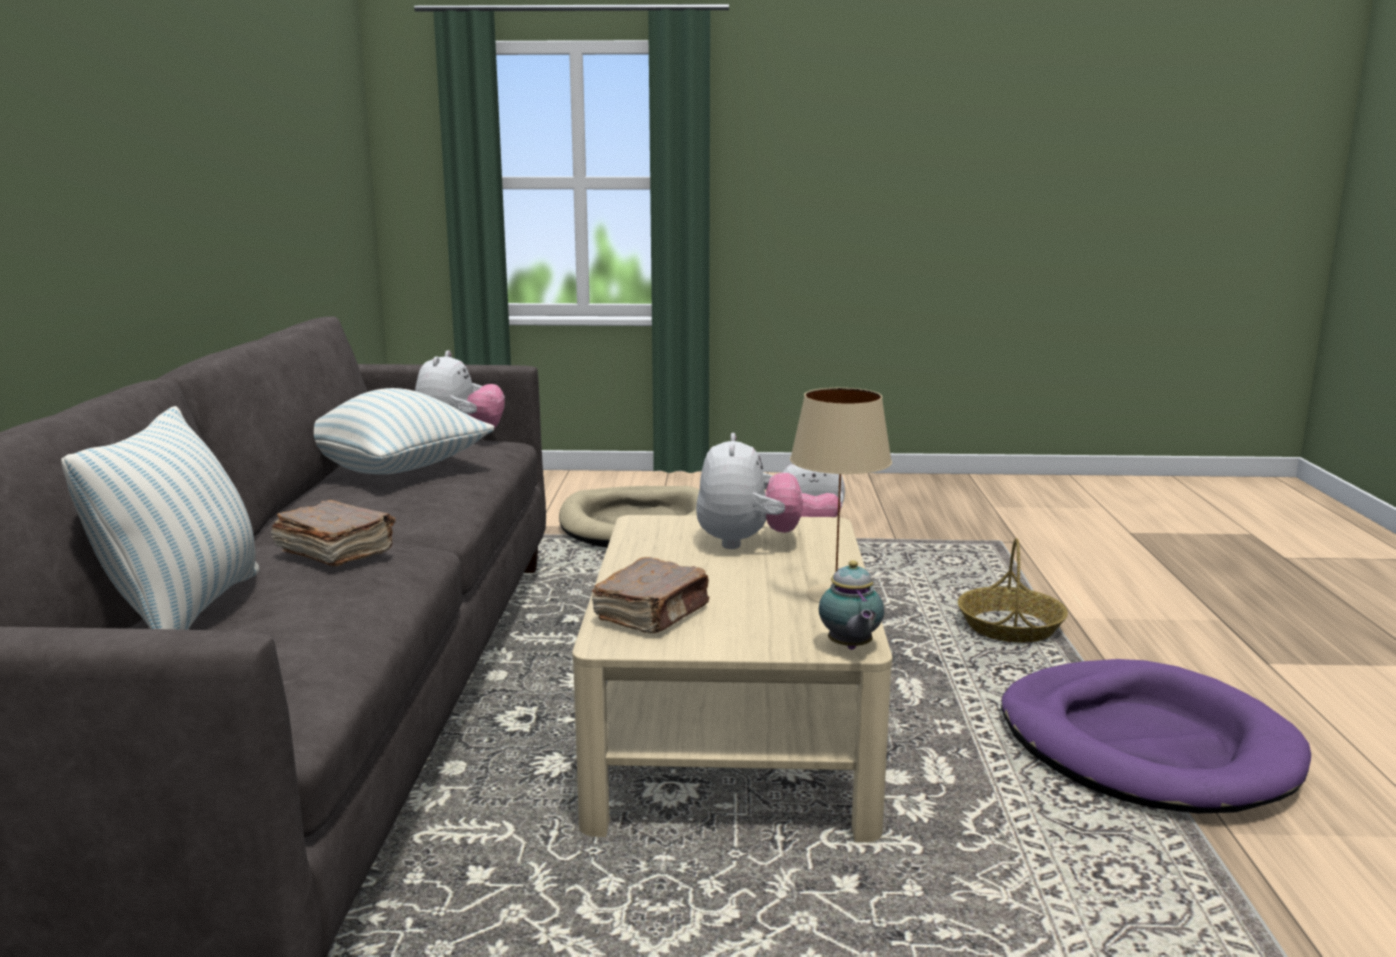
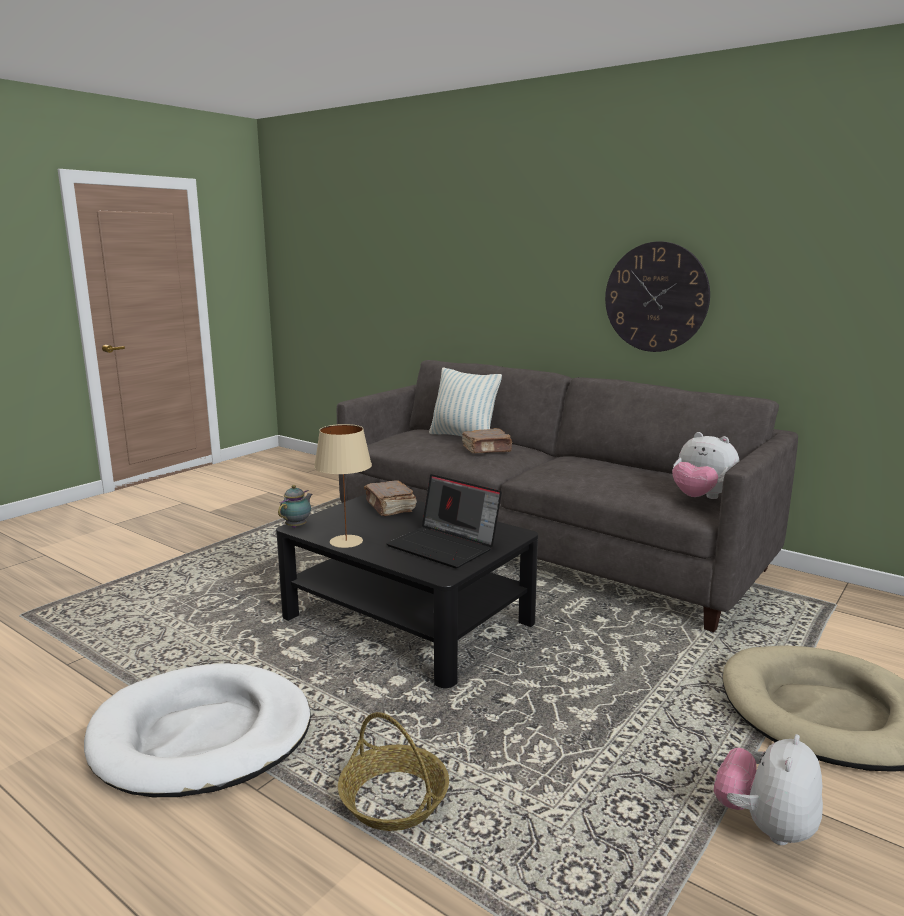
camera: 125 degrees right, 0 degrees up
pillow [314,388,494,474] -> none
beige coffee table [572,515,893,842] -> black coffee table [276,494,538,688]
plush toy [696,433,803,549] -> laptop [387,474,502,568]
teapot [819,560,884,650] -> teapot turned 90 degrees clockwise [278,485,313,528]
purple dog bed [1001,659,1311,814] -> white dog bed [84,663,311,797]
none -> wall clock [605,242,710,352]

